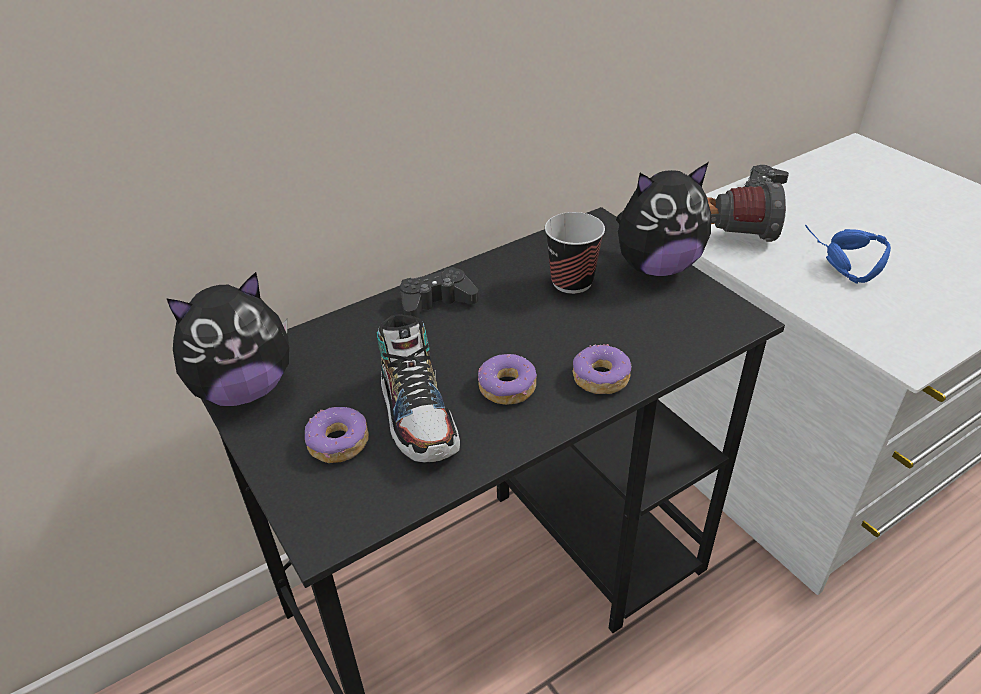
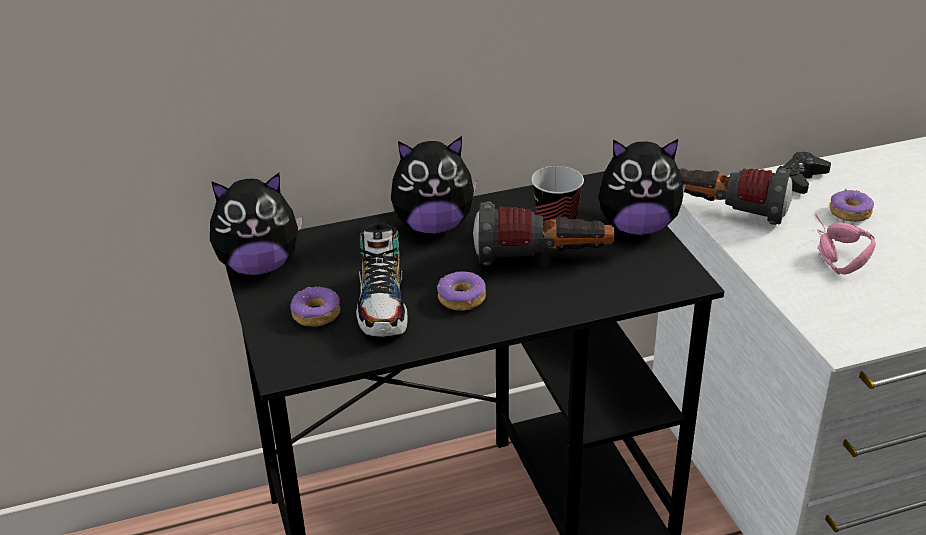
camera: 15 degrees right, 5 degrees down
black game controller [400,267,479,318] -> plush toy [391,136,477,234]
donut [572,344,632,394] -> donut moved to [830,189,874,222]
blue headphones [805,225,891,284] -> pink headphones [815,214,876,275]
none -> flashlight [473,201,615,265]

